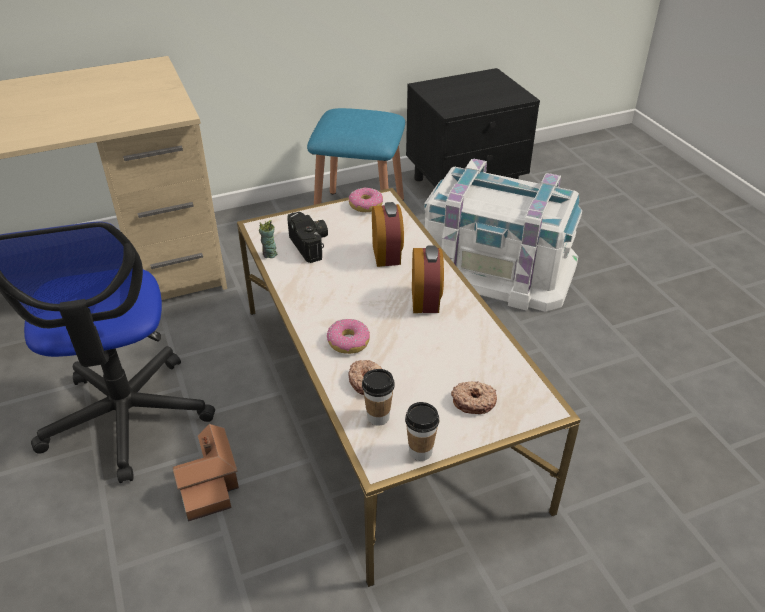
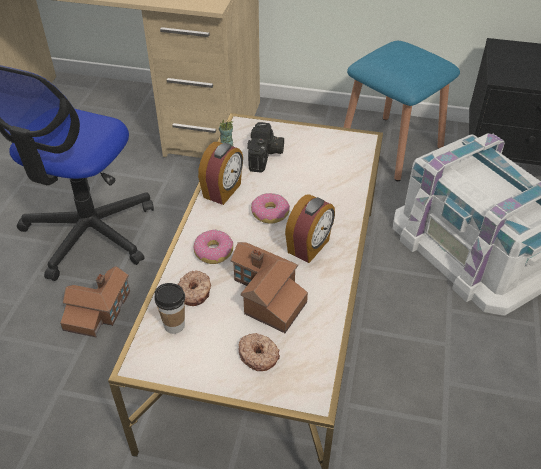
camera: 35 degrees right, 5 degrees up
donut [349,188,383,212] -> donut moved to [251,193,290,224]
alarm clock [372,202,404,267] -> alarm clock moved to [198,142,243,205]
cup [405,402,439,461] -> none
none -> toy house [231,242,308,333]

